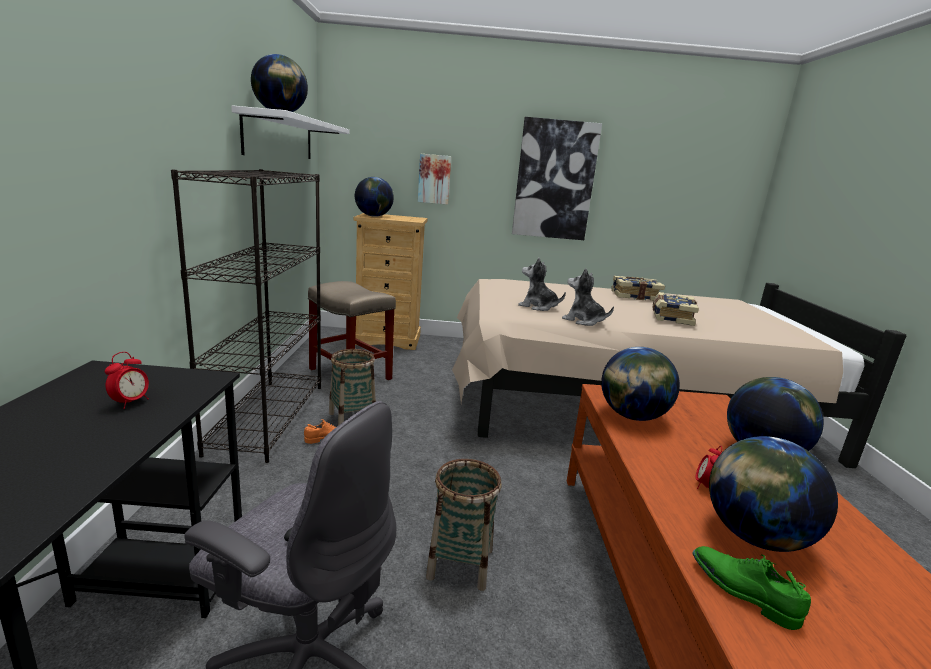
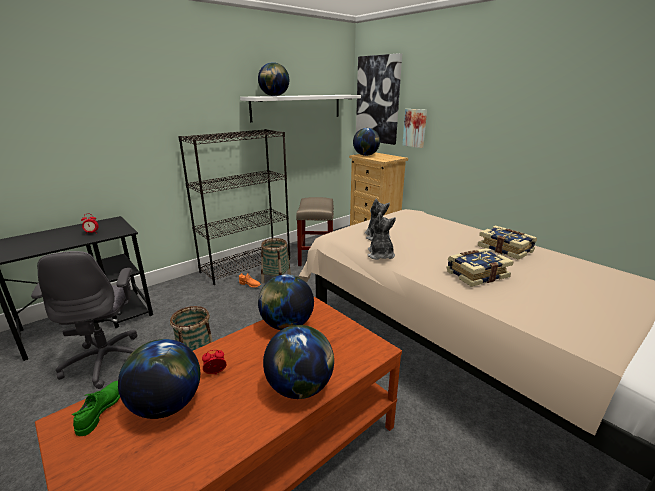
camera: 50 degrees right, 5 degrees up
picture [512,117,602,240] -> picture moved to [356,53,402,145]

